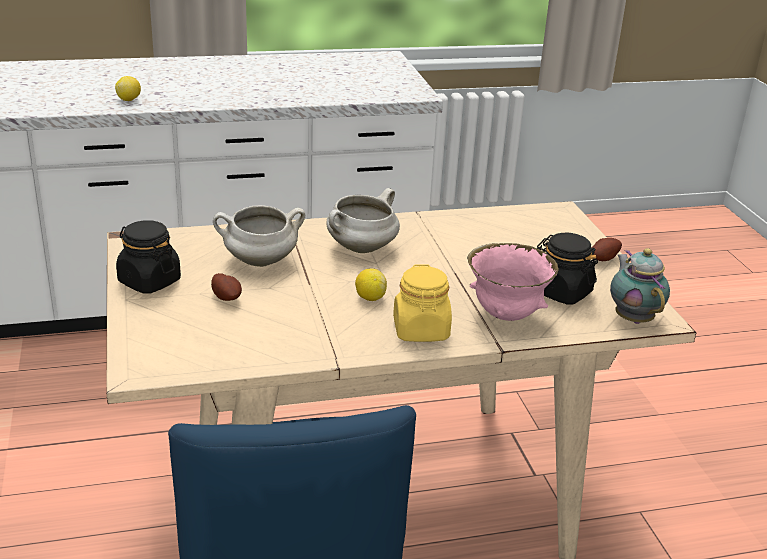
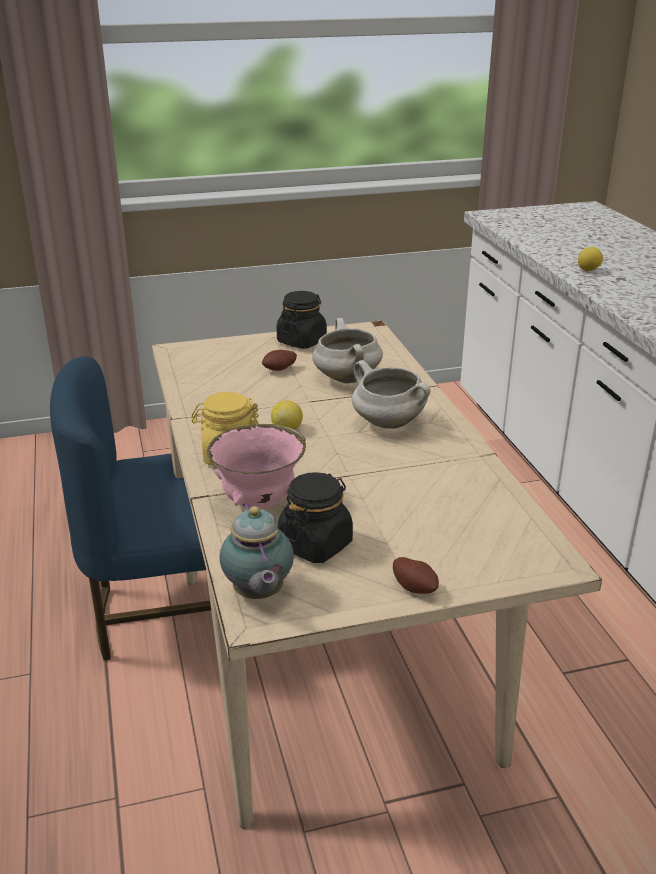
camera: 90 degrees right, 0 degrees up
teapot [610,248,670,324] -> teapot turned 90 degrees clockwise [220,503,294,599]

